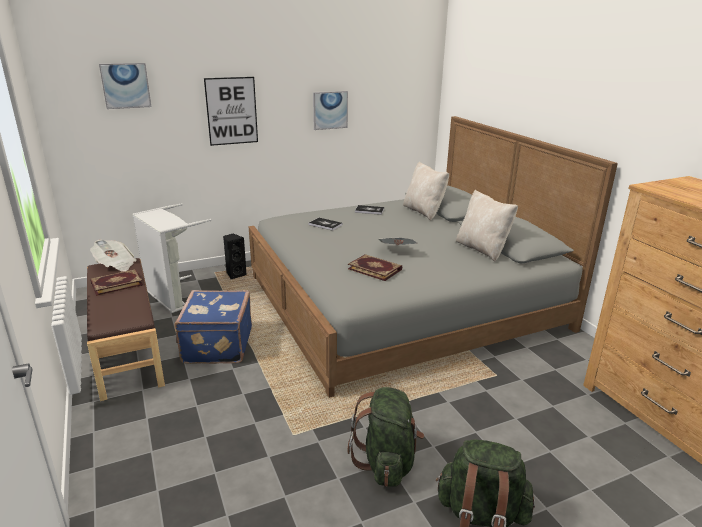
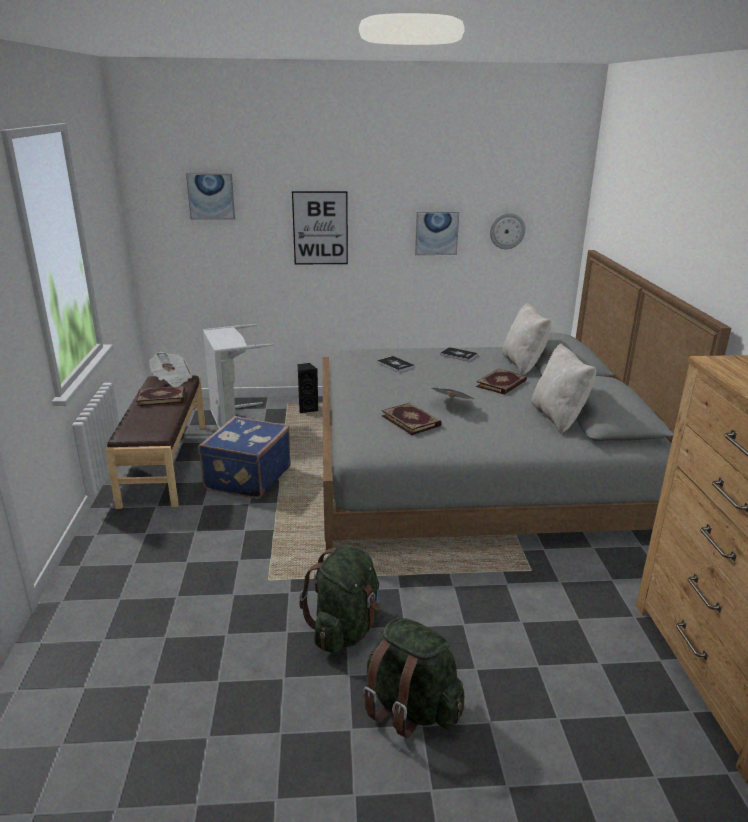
camera: 20 degrees right, 0 degrees up
none -> book [476,368,527,394]
none -> wall clock [490,213,526,249]

